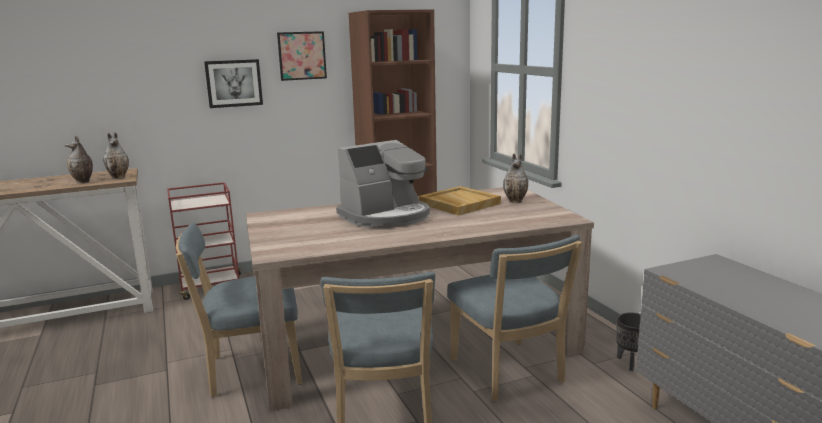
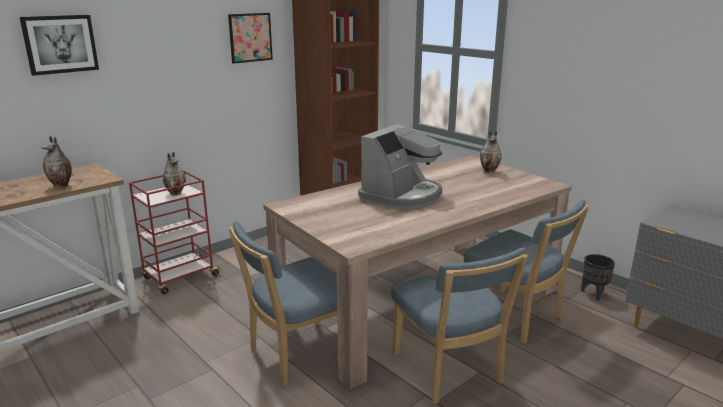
camera: 20 degrees left, 5 degrees up
vase [103,133,129,179] -> vase moved to [163,152,185,196]
picture [204,59,263,108] -> picture moved to [20,15,99,76]
beige tray [419,186,501,216] -> none

